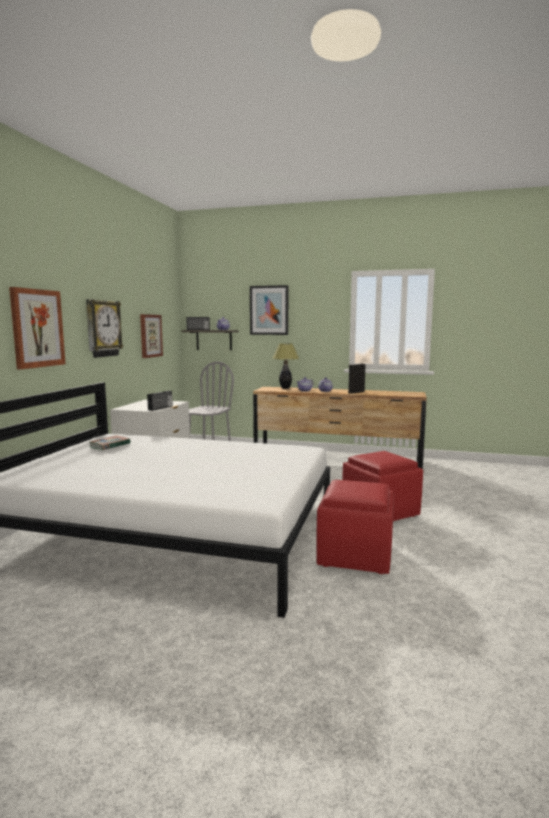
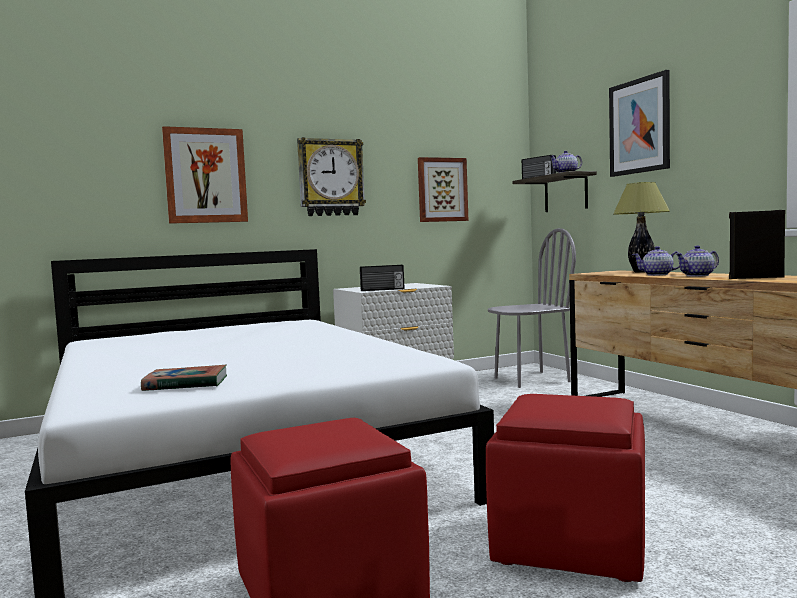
camera: 50 degrees right, 5 degrees down
book [89,435,131,450] -> book moved to [141,365,227,391]

